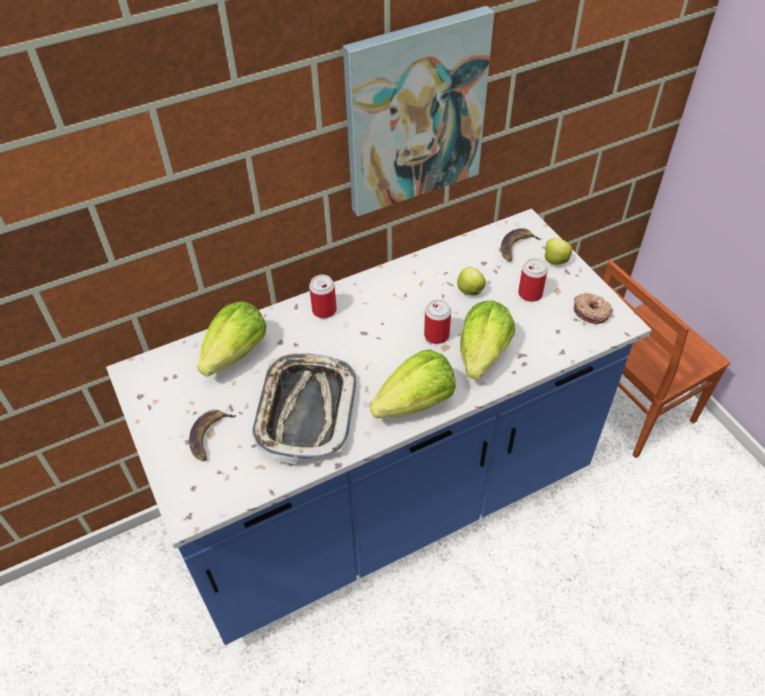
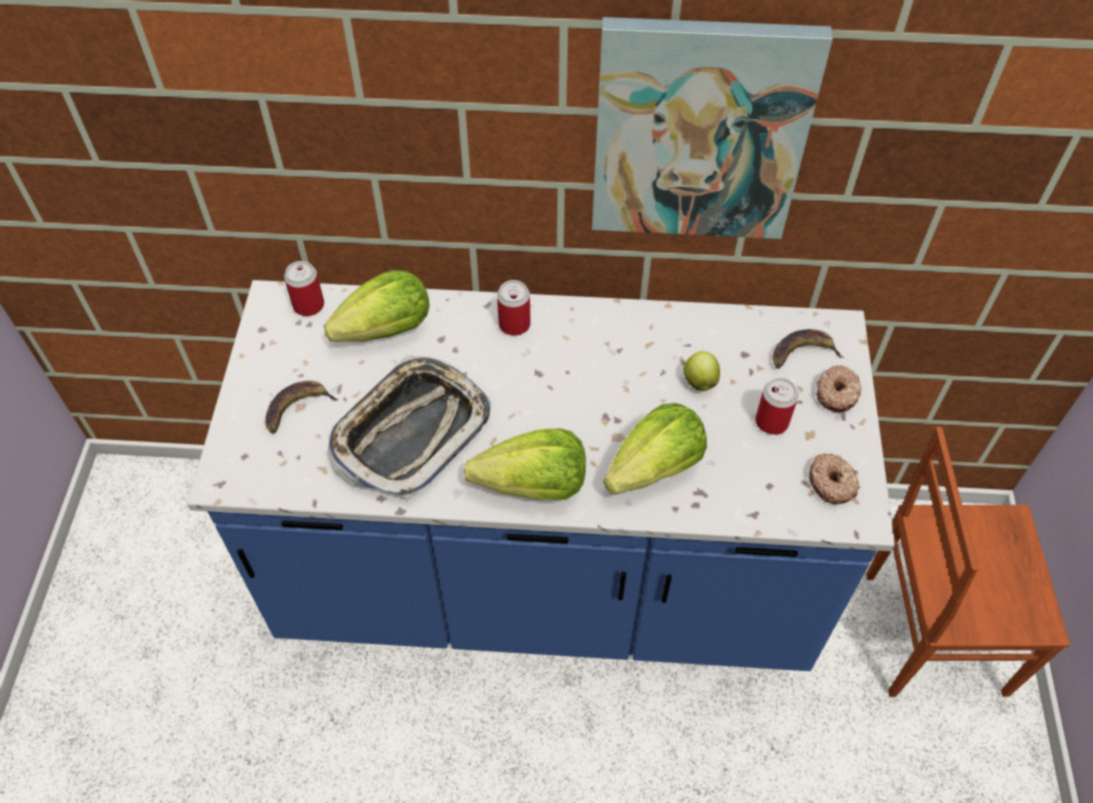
camera: 30 degrees right, 5 degrees up
can [424,299,451,344] -> can moved to [284,261,324,316]
apple [542,238,572,265] -> donut [817,365,861,412]

